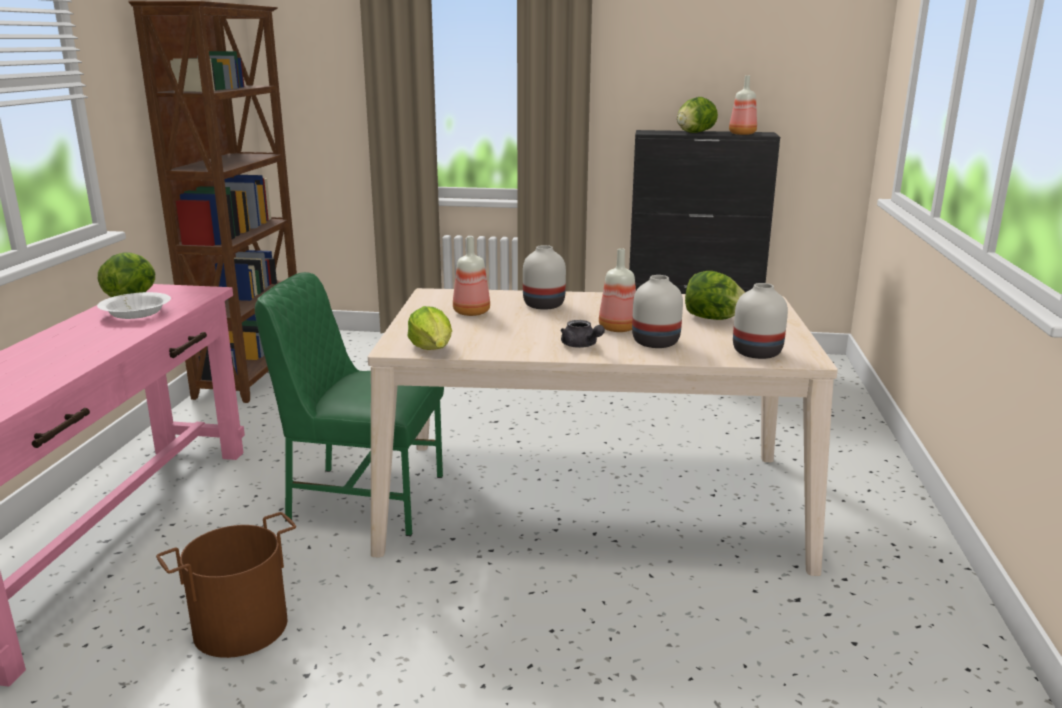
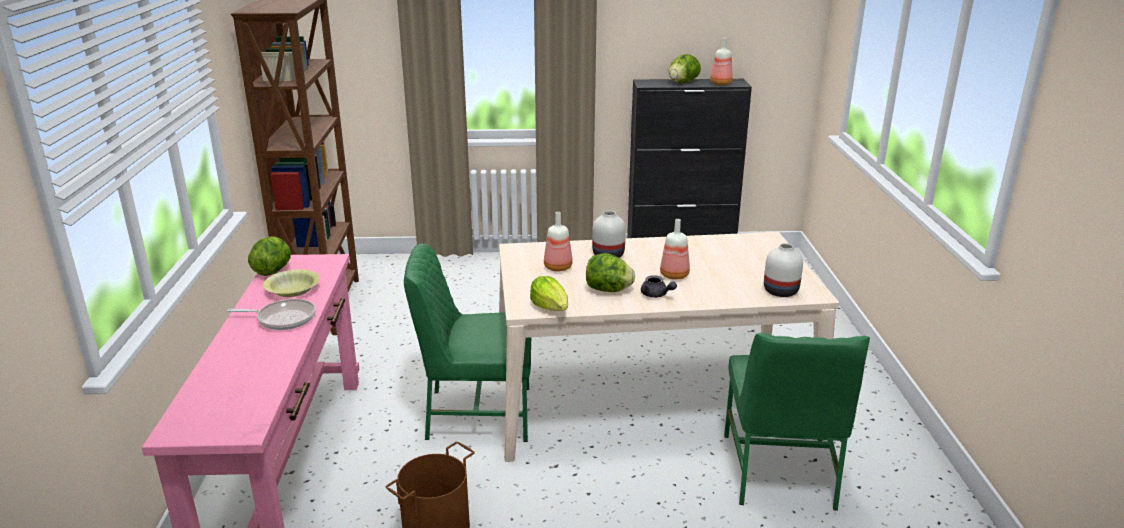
camera: 10 degrees left, 5 degrees up
white bowl [97,292,171,319] -> yellow bowl [263,269,320,297]
white vase [632,275,683,348] -> none
lettuce [685,271,745,320] -> lettuce moved to [586,253,635,292]
none -> frying pan [227,299,316,330]
none -> green chair [724,333,870,511]

